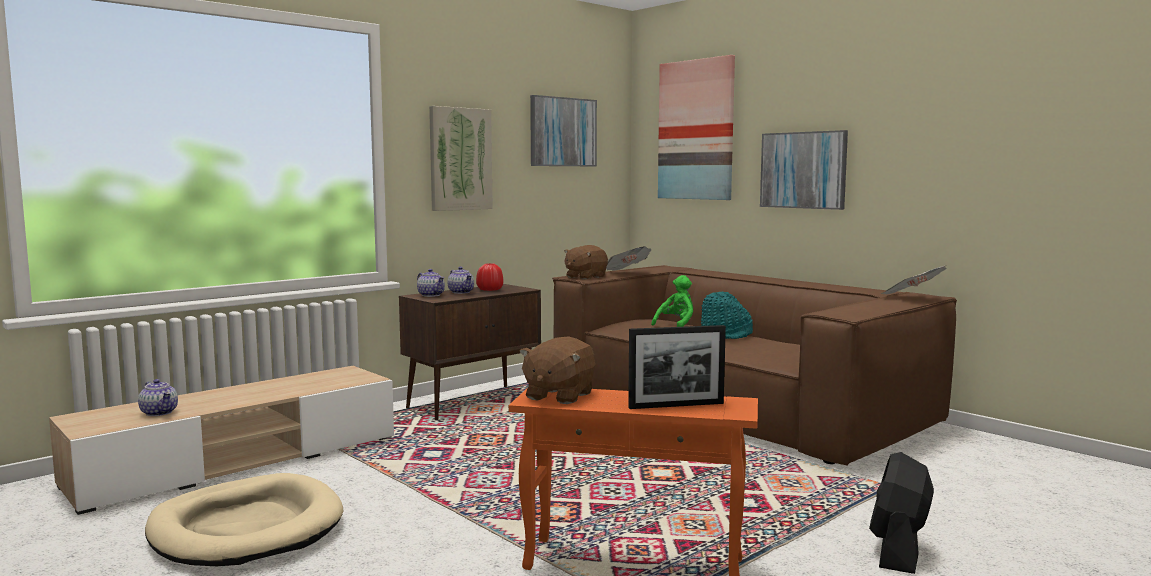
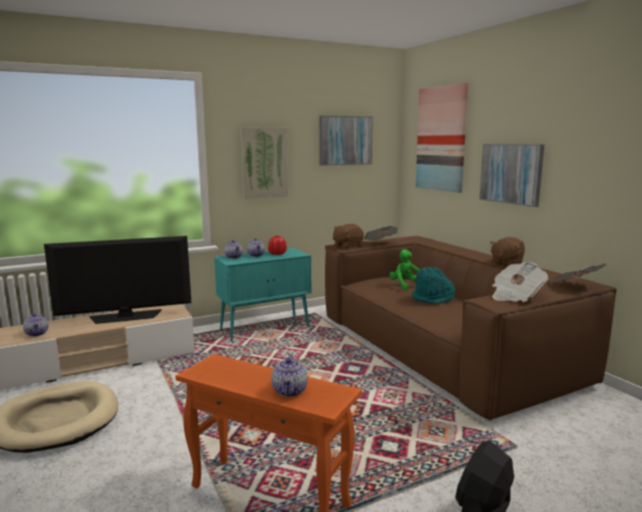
camera: 15 degrees right, 5 degrees up
brown cabinet [399,284,541,420] -> turquoise cabinet [214,248,311,341]
brown plush toy [519,336,596,404] -> brown plush toy moved to [490,237,525,266]
picture frame [628,325,726,409] -> teapot [271,355,308,397]
green plush toy [651,275,693,327] -> green plush toy turned 75 degrees counterclockwise [389,249,419,290]
none -> television [44,236,191,324]
none -> newspaper [492,262,548,302]

